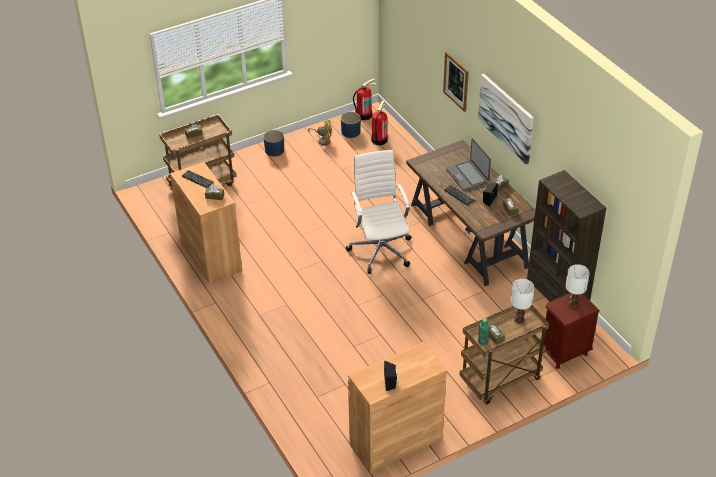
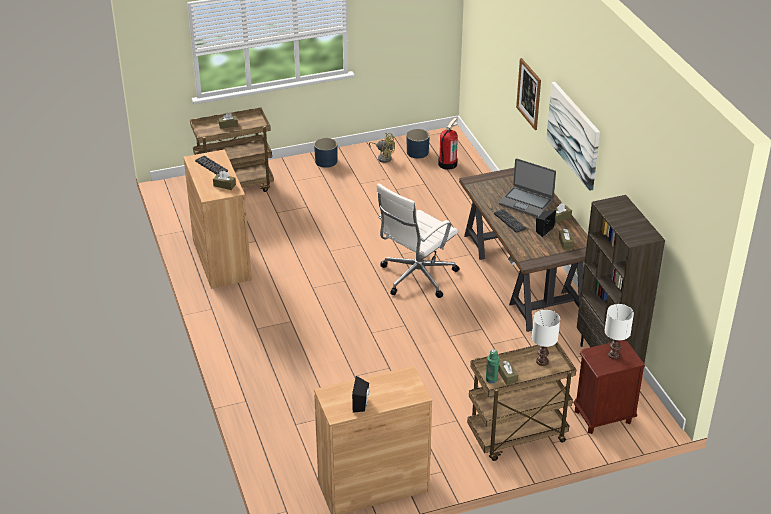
camera: 10 degrees right, 5 degrees down
white office chair [346,150,411,274] -> white office chair turned 135 degrees counterclockwise [376,183,460,298]
fire extinguisher [353,79,376,120] -> none
laptop [446,138,491,191] -> laptop turned 45 degrees counterclockwise [499,158,556,217]

